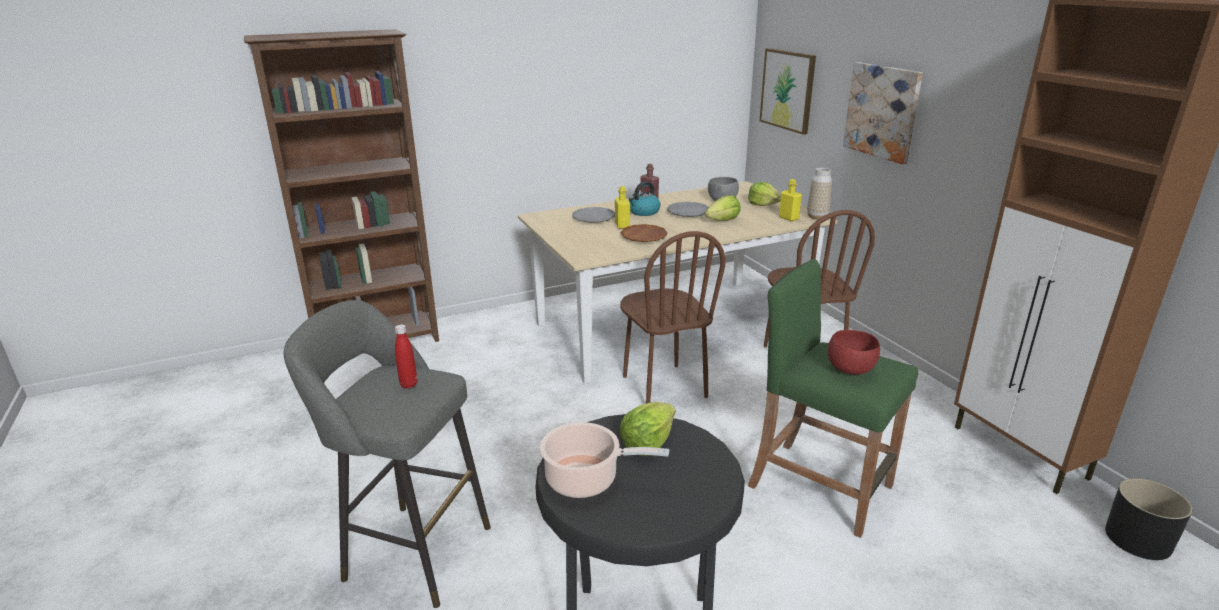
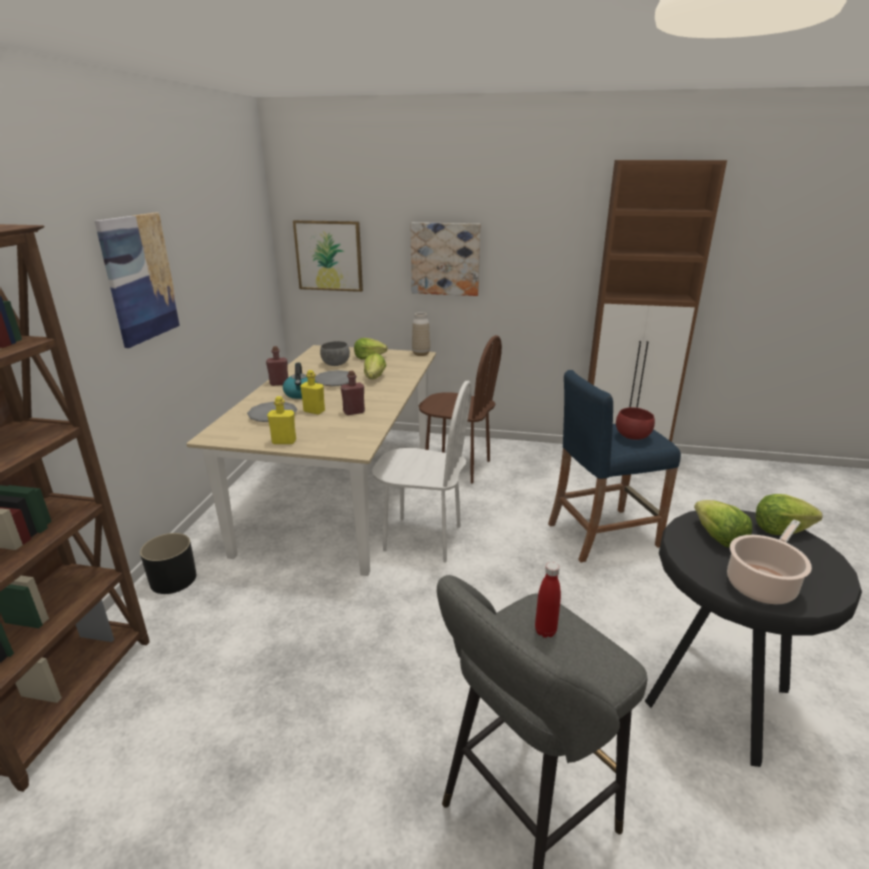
camera: 55 degrees left, 0 degrees up
brown plate [620,224,668,242] -> red bottle [341,371,365,415]
brown chair [620,231,725,403] -> white chair [372,381,472,563]
green stool [748,259,919,538] -> blue stool [548,370,681,562]
yellow bottle [779,179,802,221] -> yellow bottle moved to [267,396,296,444]
black planter [1105,478,1192,560] -> black planter moved to [140,533,196,594]
none -> picture [95,213,181,348]
none -> lettuce [756,494,823,535]

